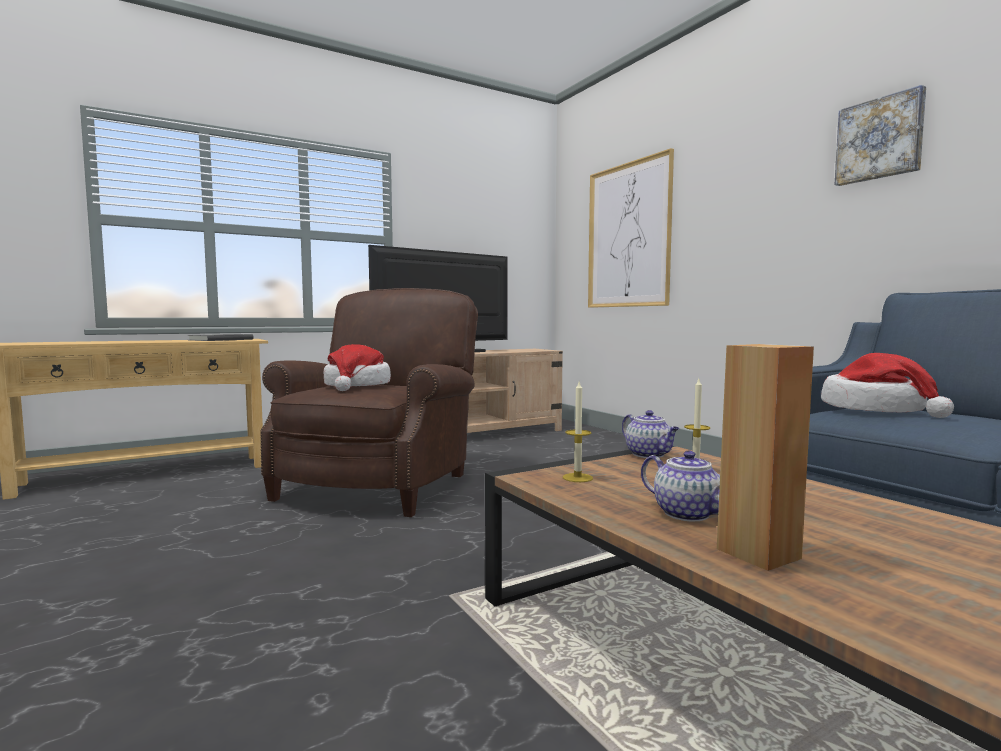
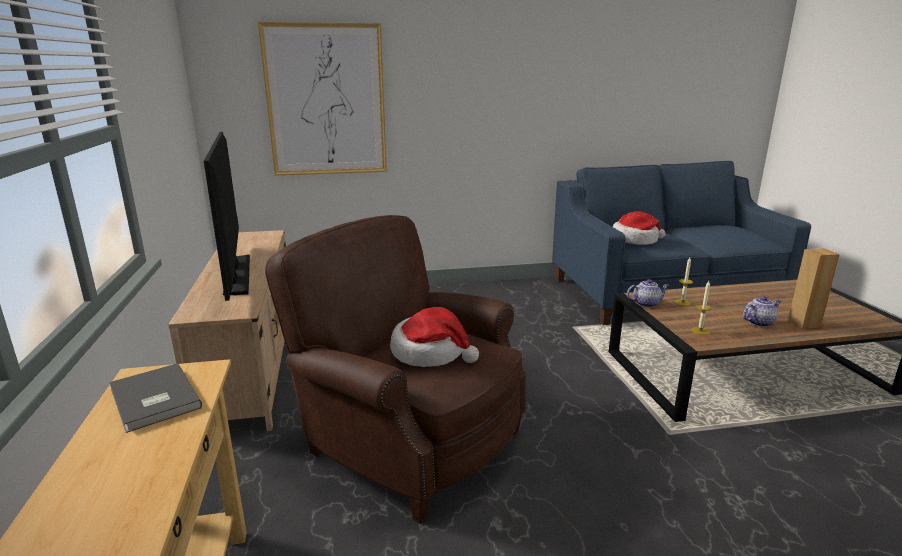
camera: 70 degrees left, 15 degrees up
picture [834,85,926,186] -> none

